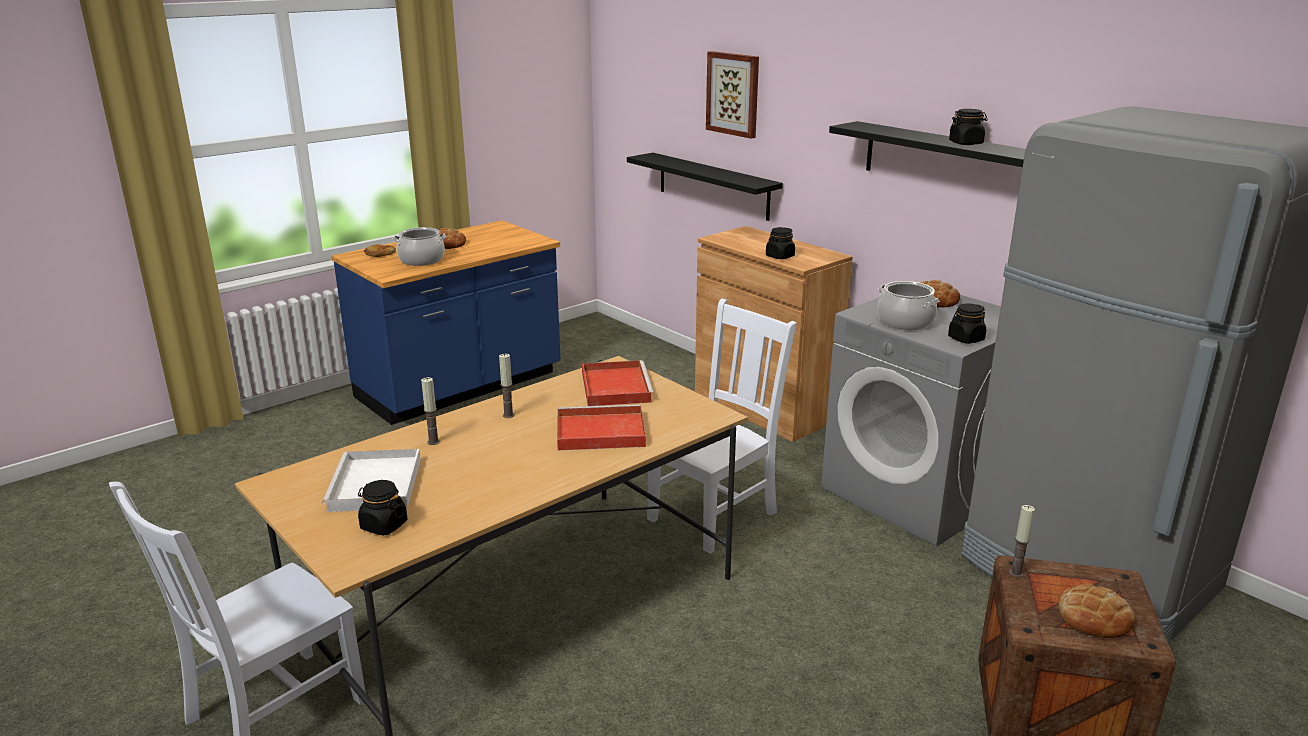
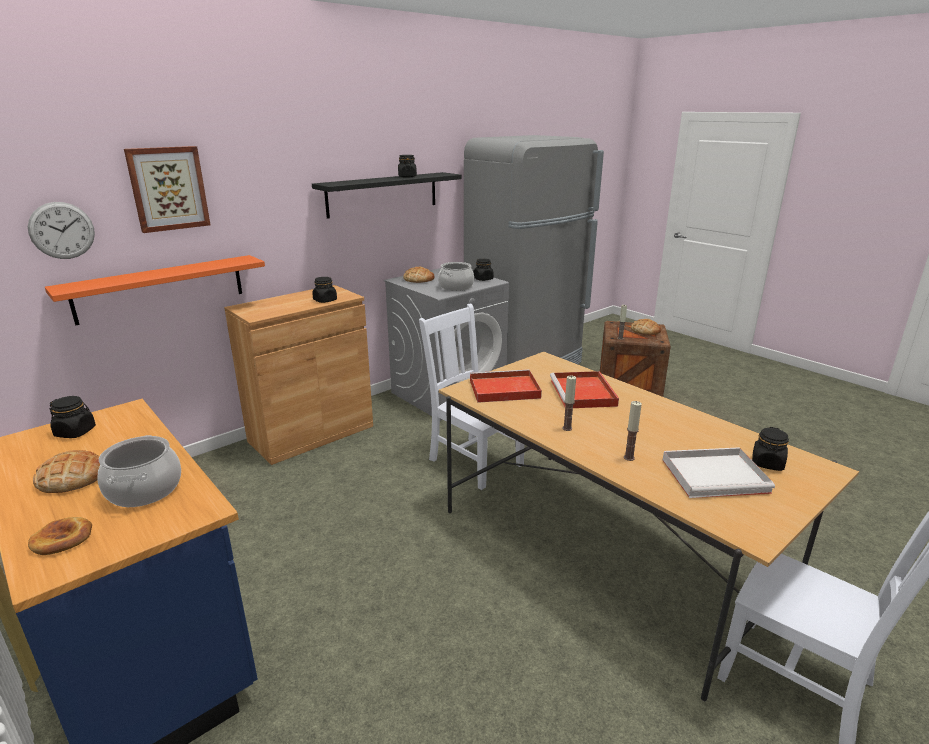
camera: 90 degrees left, 0 degrees up
black shelf [627,153,783,221] -> orange shelf [45,255,265,325]
none -> wall clock [28,202,95,259]
none -> black jar [49,396,96,438]

